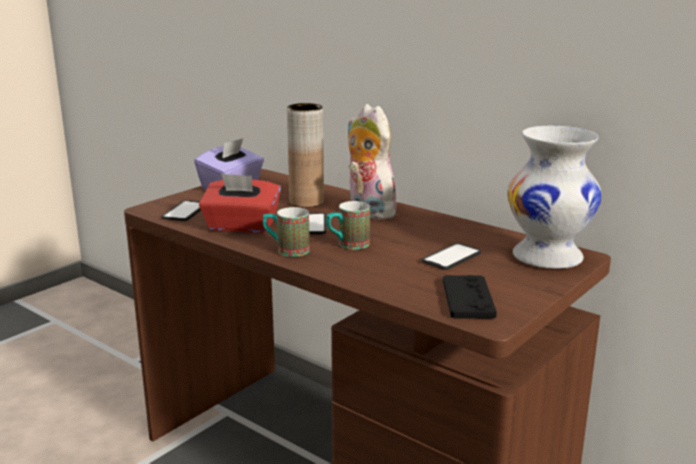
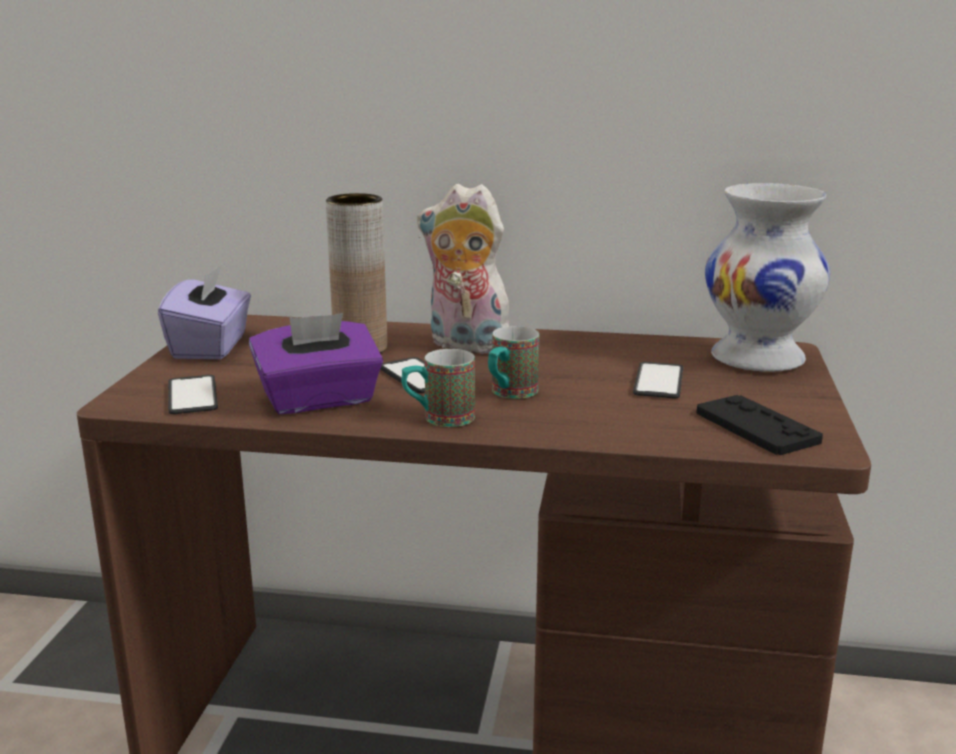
camera: 30 degrees left, 0 degrees up
red tissue box [199,173,281,233] -> purple tissue box [249,313,383,414]

